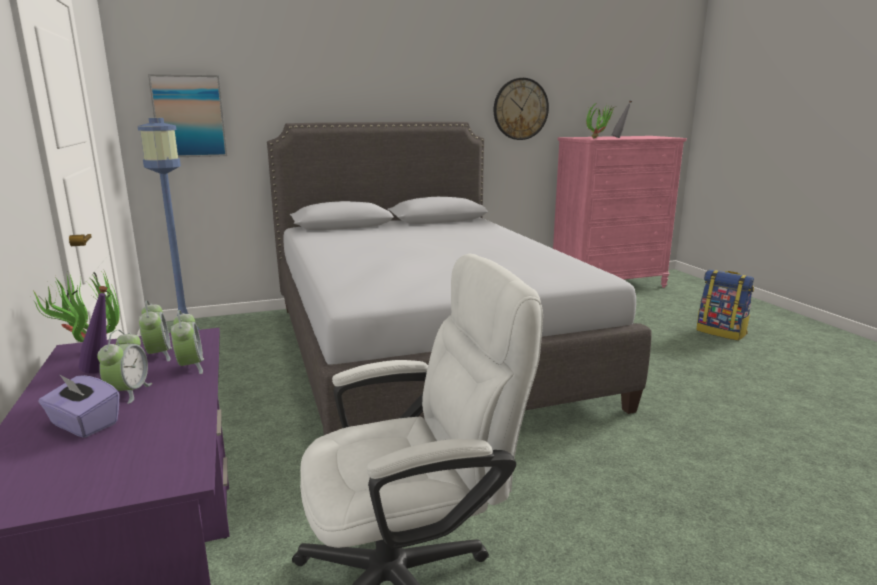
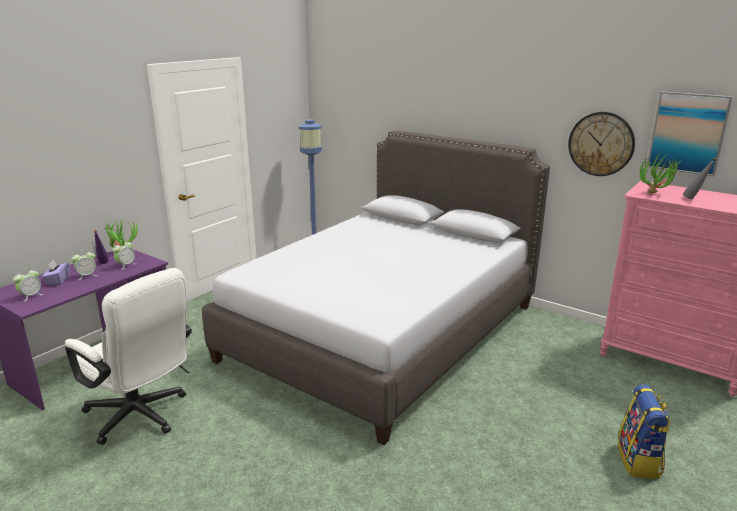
camera: 55 degrees right, 5 degrees up
picture [148,74,227,157] -> picture moved to [647,91,733,176]
alarm clock [171,310,204,374] -> alarm clock moved to [13,268,44,302]

